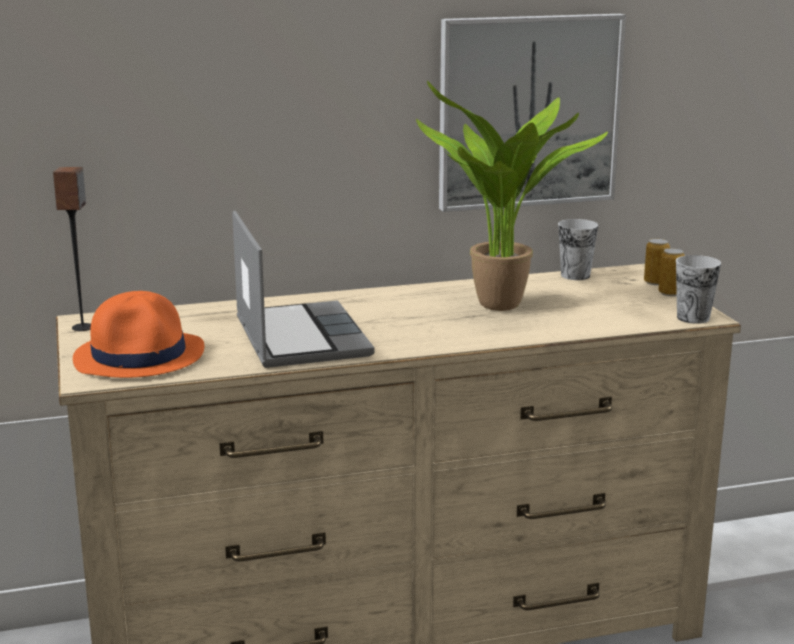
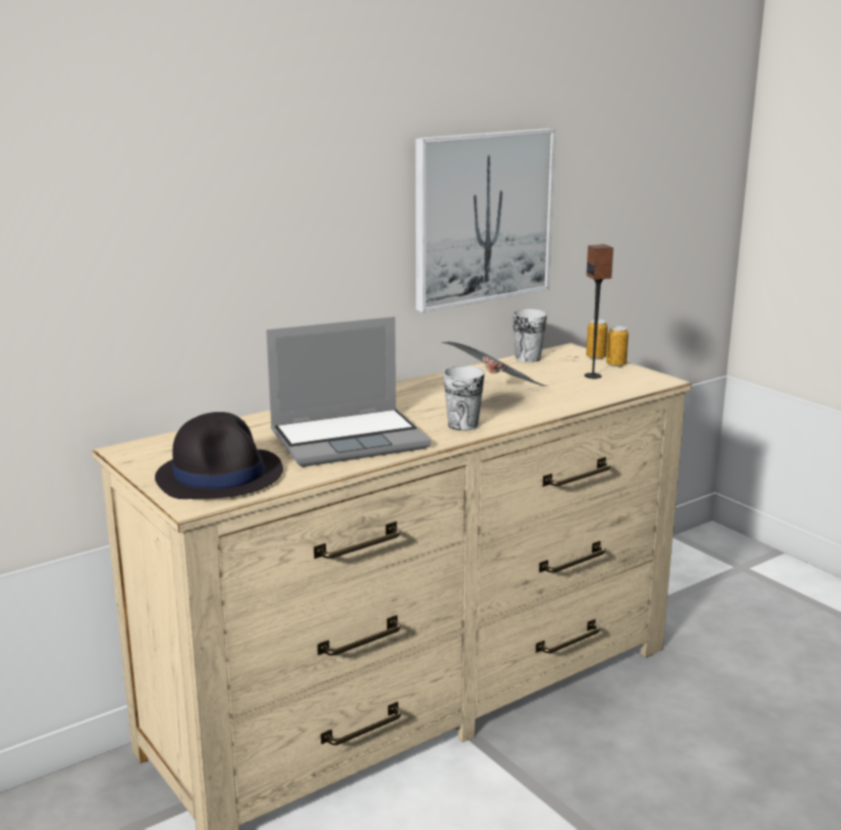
camera: 20 degrees left, 0 degrees up
speaker [53,167,91,331] -> speaker moved to [584,244,614,379]
orange hat [73,291,204,378] -> black hat [155,412,283,499]
laptop [232,211,375,368] -> laptop turned 105 degrees clockwise [266,317,431,467]
potted plant [416,81,608,311] -> newspaper [441,341,546,386]
cup [676,255,721,324] -> cup moved to [443,366,485,431]

